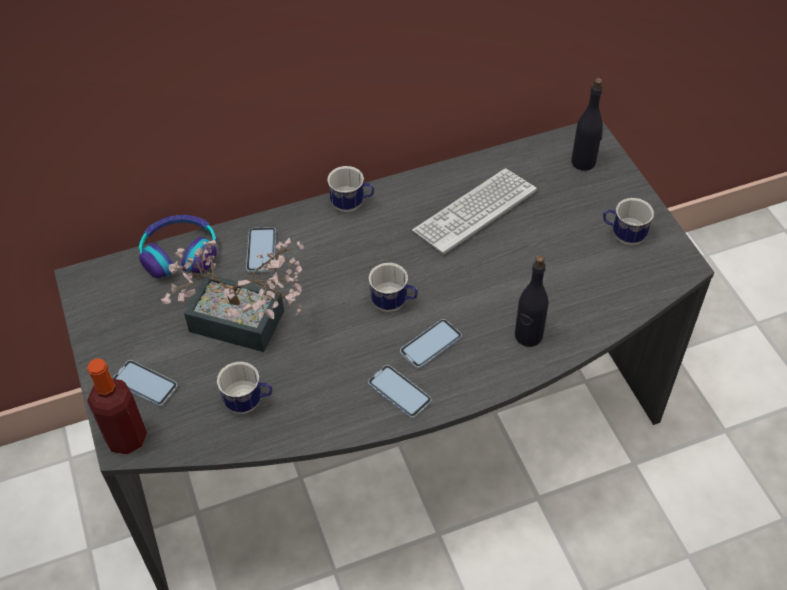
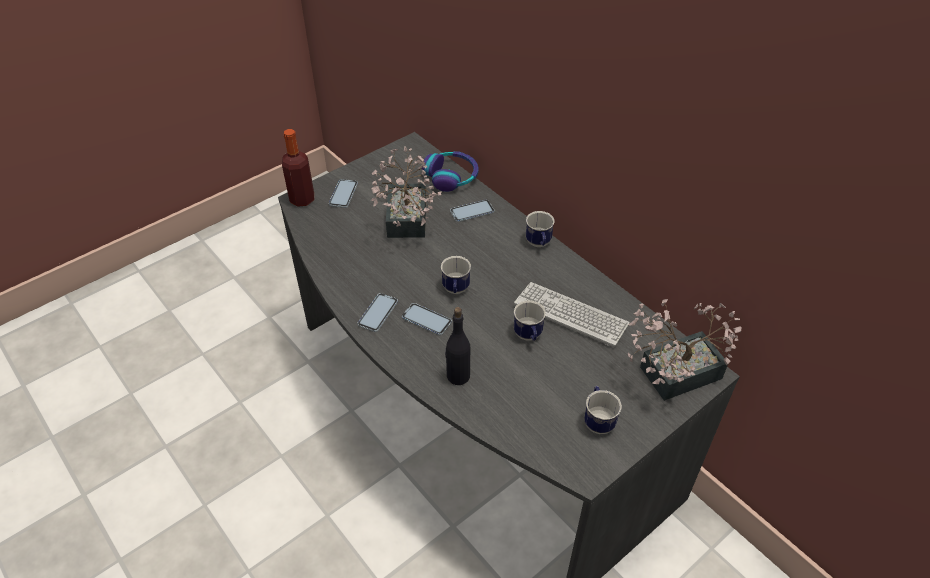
camera: 70 degrees right, 5 degrees down
mug [217,362,272,414] -> mug moved to [514,300,546,341]
black bottle [571,78,603,171] -> potted plant [628,299,741,401]

